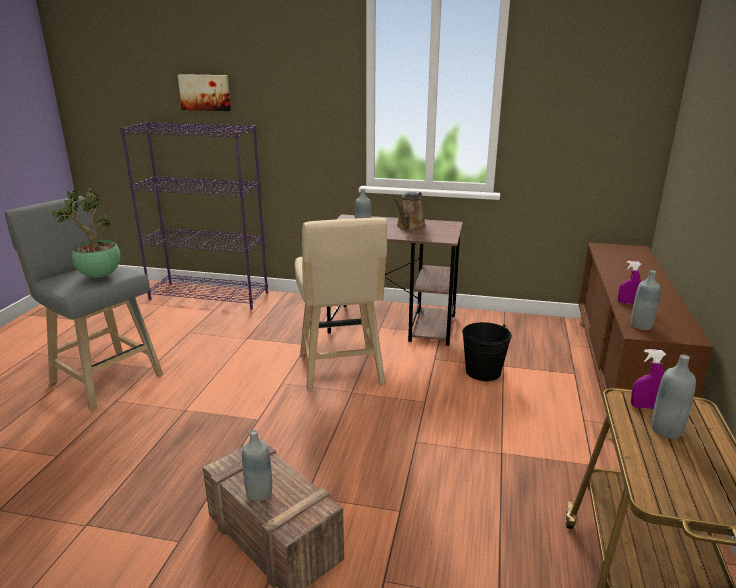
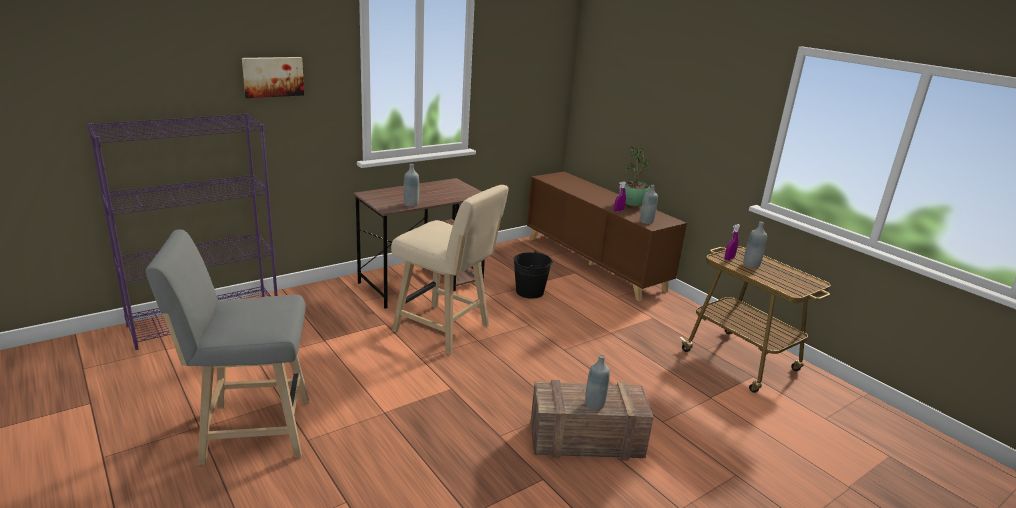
camera: 50 degrees left, 0 degrees up
potted plant [52,188,121,278] -> potted plant moved to [620,146,650,206]
picture [178,74,231,111] -> picture moved to [242,57,304,98]
brown watering can [393,192,426,230] -> none

